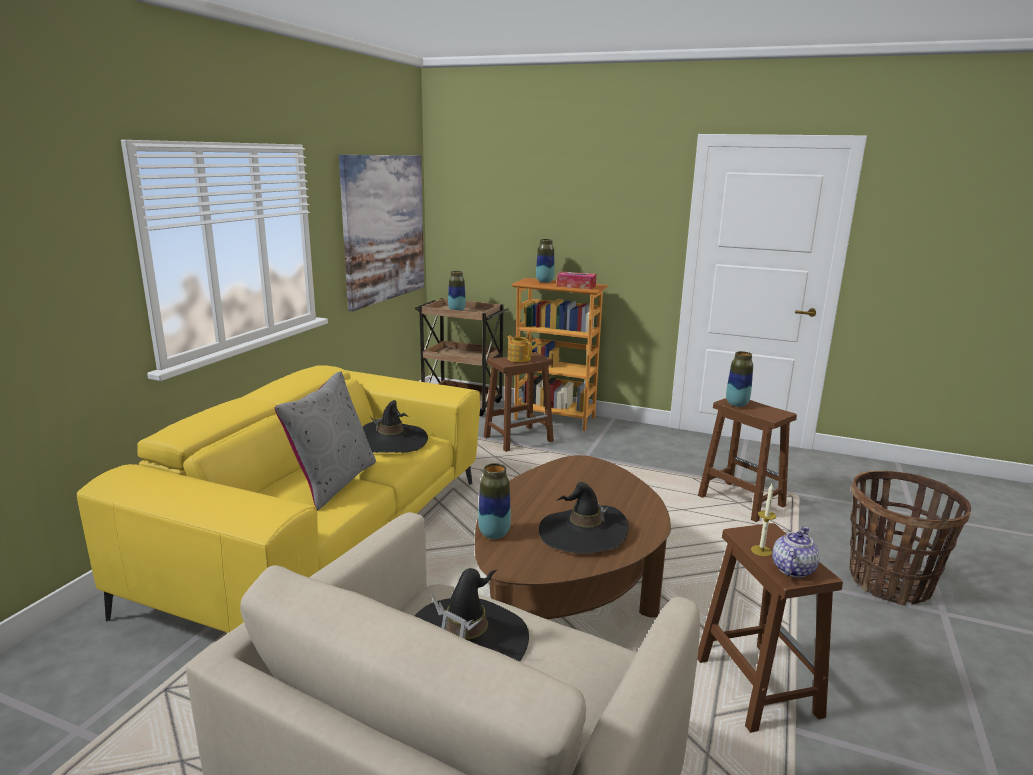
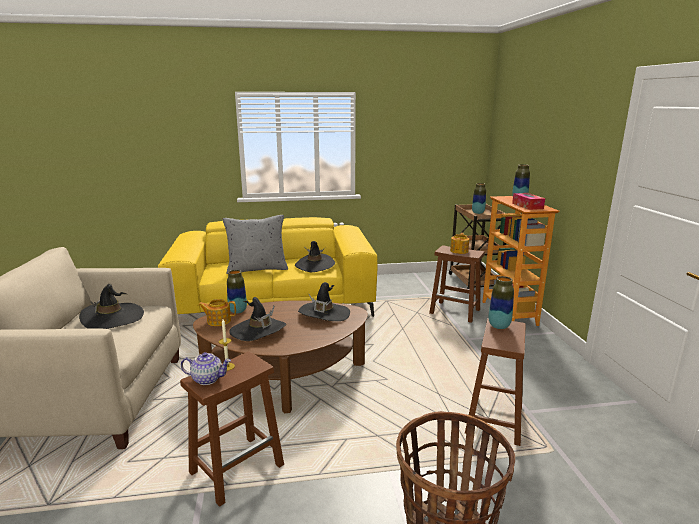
camera: 60 degrees right, 0 degrees up
picture [339,155,424,311] -> none
none -> teapot [198,299,236,326]
none -> black hat [298,282,350,321]

